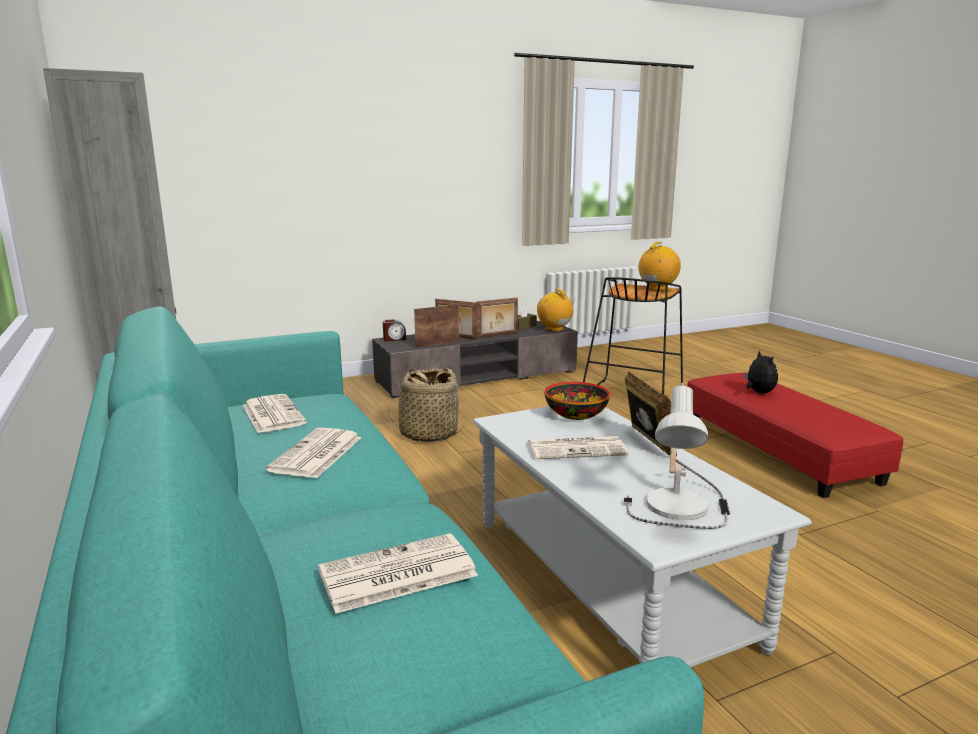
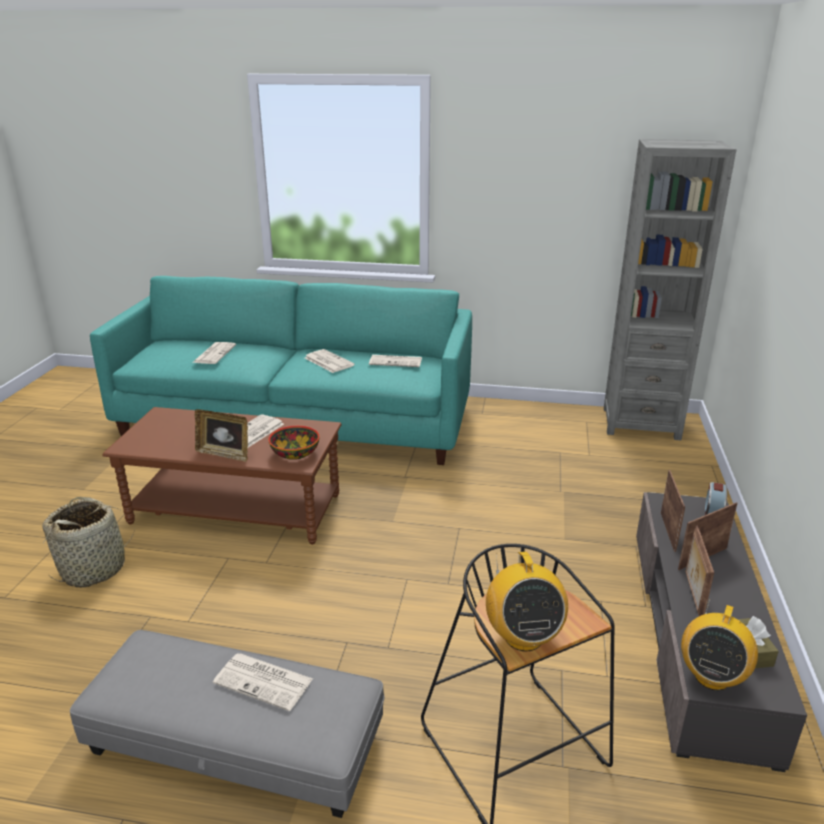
camera: 125 degrees right, 10 degrees up
basket [387,368,465,442] -> basket moved to [42,497,135,588]
grey coffee table [473,406,812,667] -> brown coffee table [102,407,342,545]
radio [537,289,576,331] -> radio turned 120 degrees clockwise [681,599,758,690]
table lamp [624,383,730,529] -> none
red ottoman [687,373,903,498] -> grey ottoman [70,630,385,818]
plush toy [743,350,778,393] -> newspaper [213,653,313,711]

